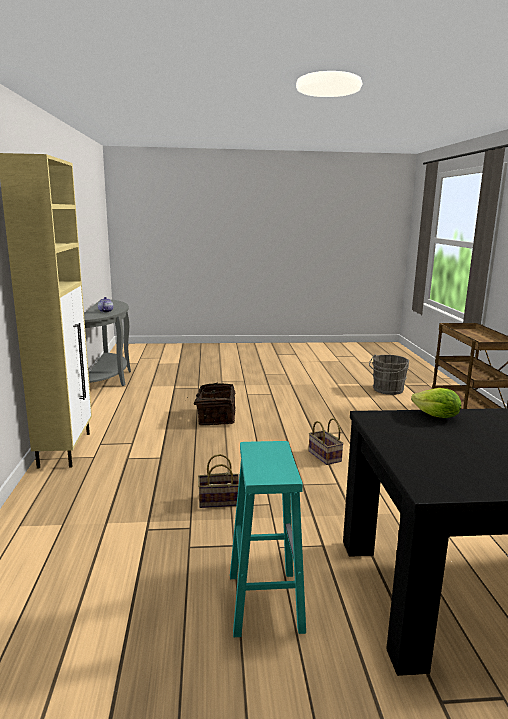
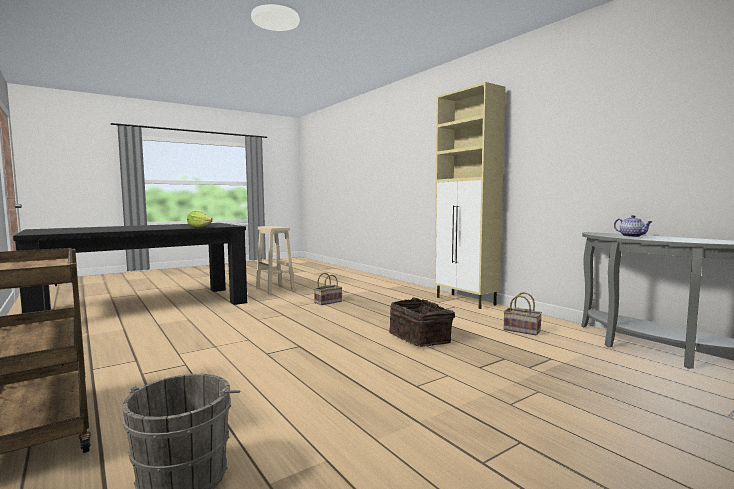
camera: 150 degrees right, 10 degrees down
turquoise stool [230,441,306,637] -> beige stool [256,226,295,295]
basket [309,418,344,465] -> basket moved to [504,292,542,335]

